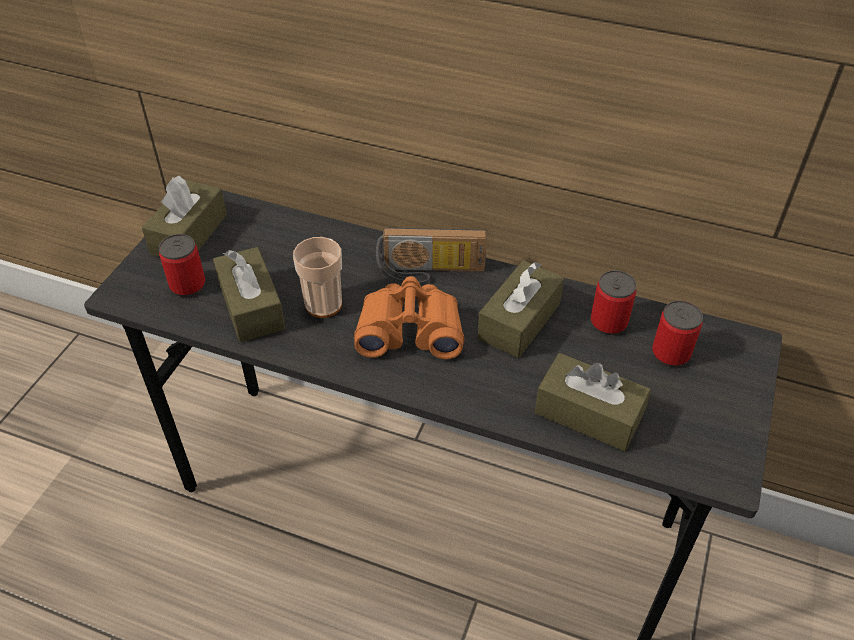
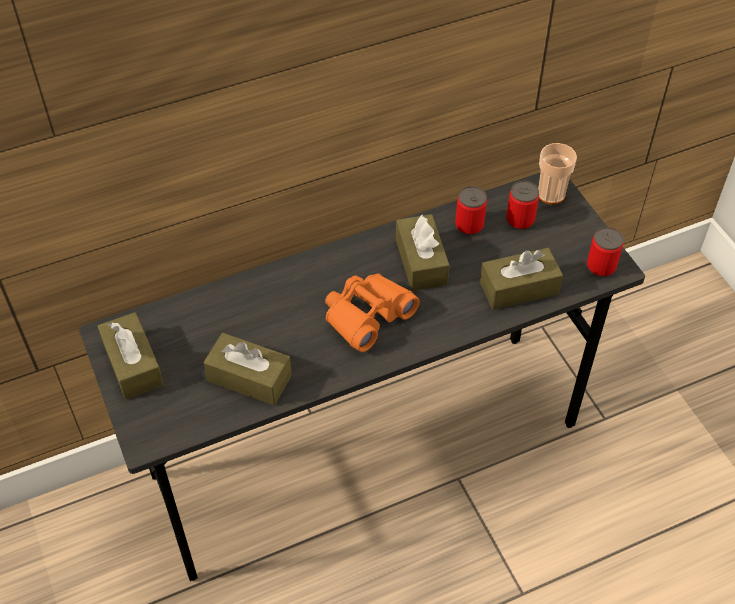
camera: 45 degrees left, 5 degrees up
can [159,234,205,297] -> can moved to [587,227,624,277]
cup [293,237,342,318] -> cup moved to [538,143,577,204]
radio [376,228,487,286] -> none

